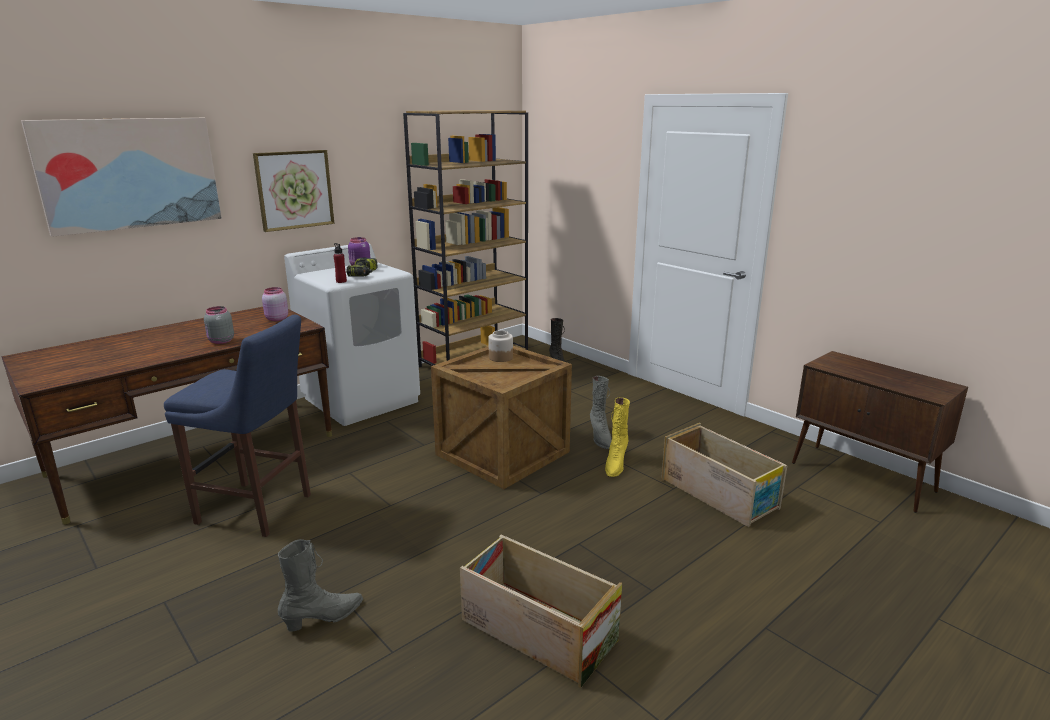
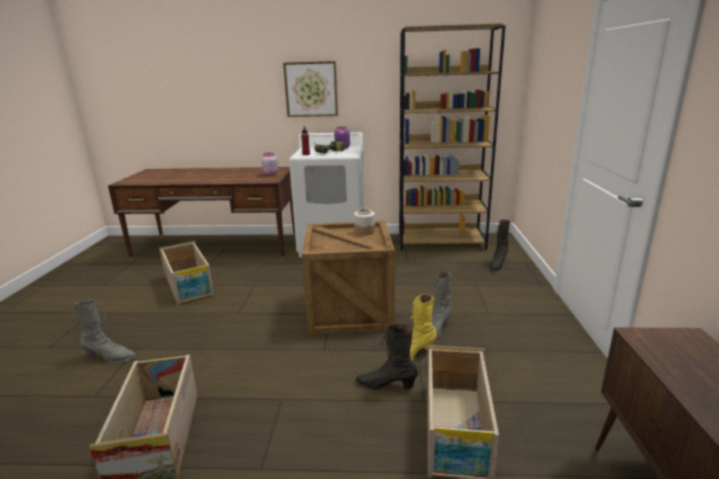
camera: 45 degrees right, 0 degrees up
picture [21,118,222,237] -> none
blue stool [164,315,311,537] -> crate [159,241,214,305]
grey jar [204,306,234,344] -> none
none -> black boot [356,324,418,390]

